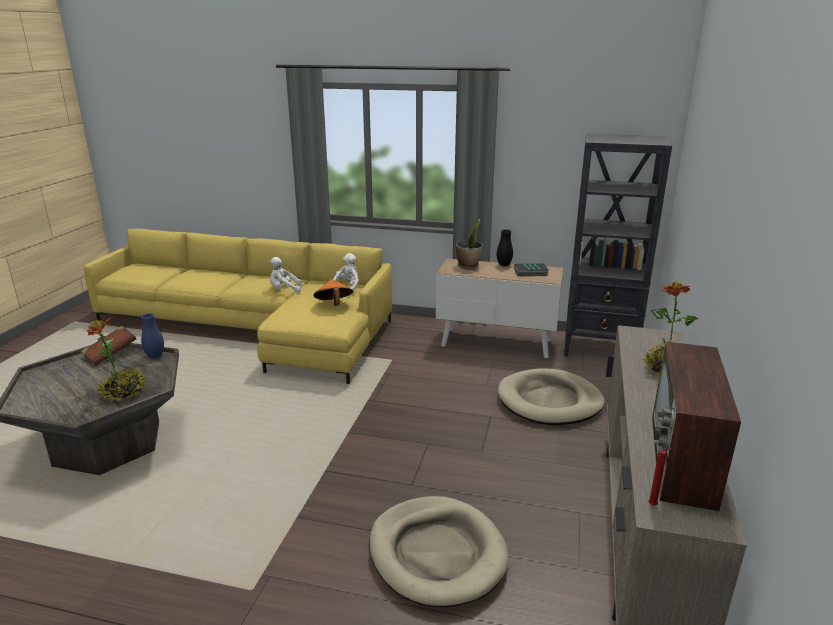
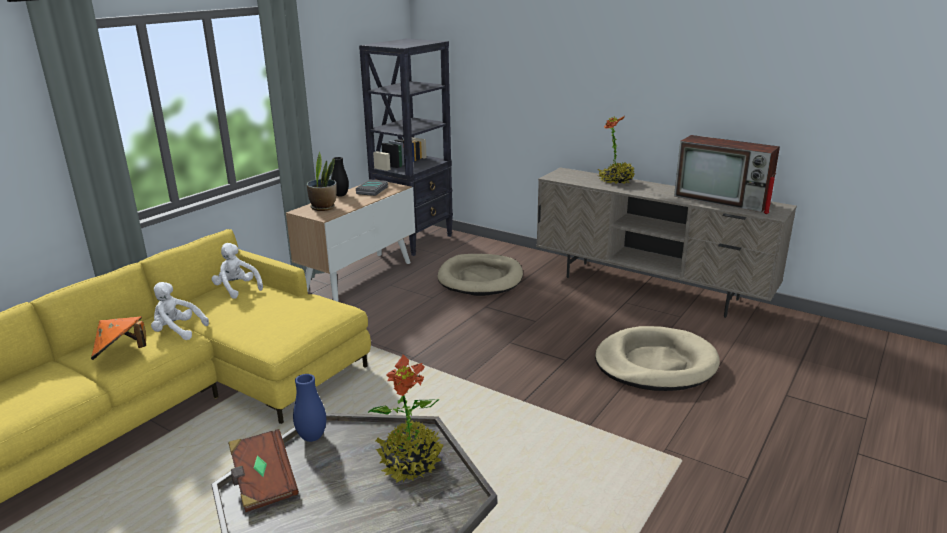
camera: 70 degrees left, 0 degrees up
white plush toy [268,257,302,293] -> white plush toy turned 90 degrees clockwise [151,282,209,340]
orange hat [313,279,353,306] -> orange hat moved to [91,316,146,360]

